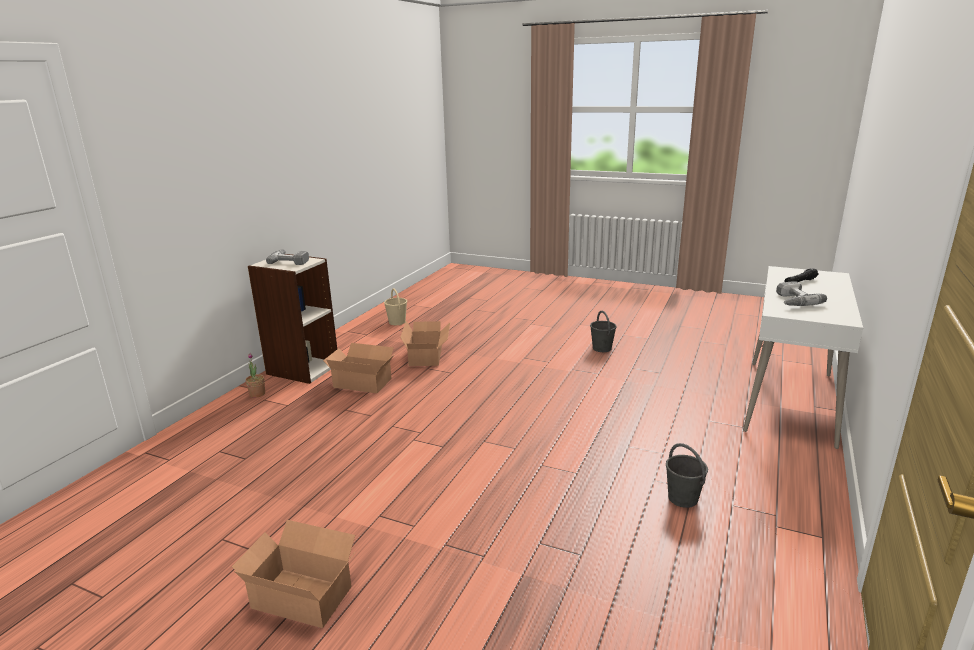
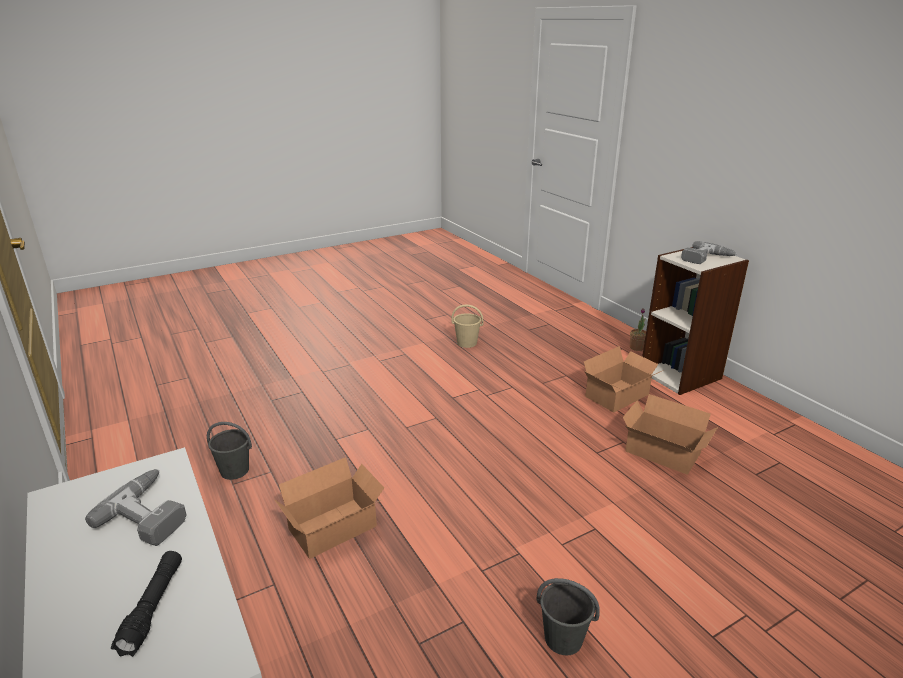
camera: 125 degrees right, 5 degrees up
cardboard box [232,520,355,628] -> cardboard box moved to [275,457,384,559]
beige bucket [384,288,407,325] -> beige bucket moved to [451,305,484,348]

